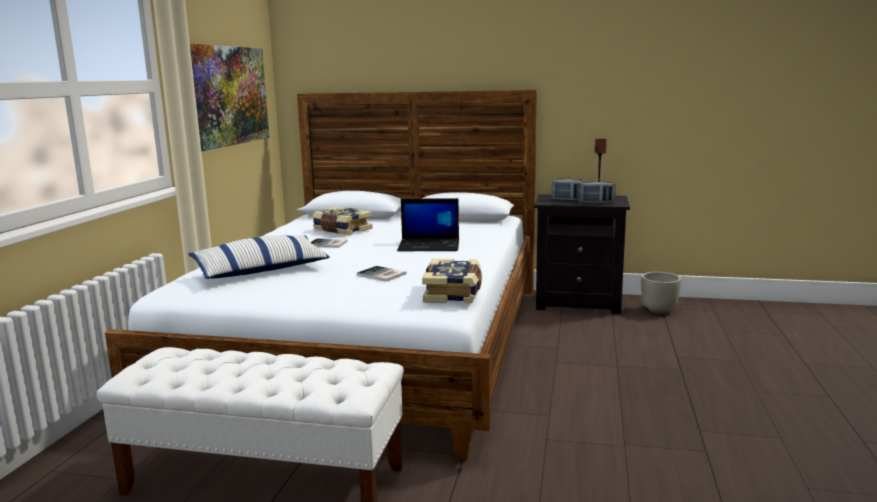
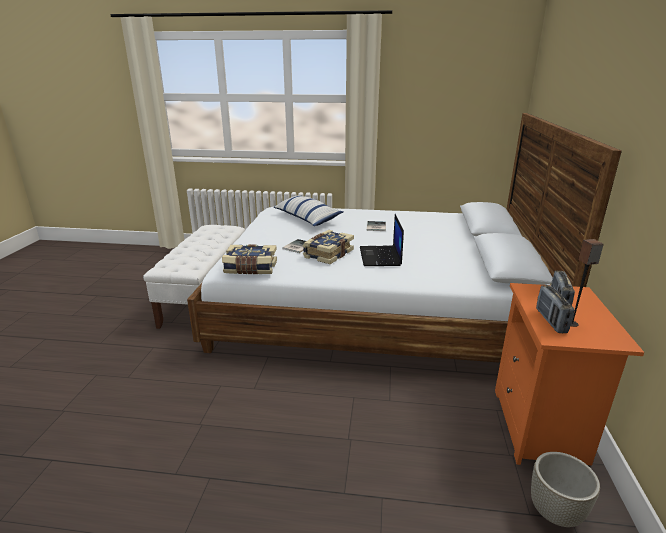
camera: 85 degrees right, 10 degrees up
picture [190,43,269,151] -> none
book [312,207,373,235] -> book moved to [303,230,354,264]
black nightstand [534,194,630,314] -> orange nightstand [495,283,644,466]

